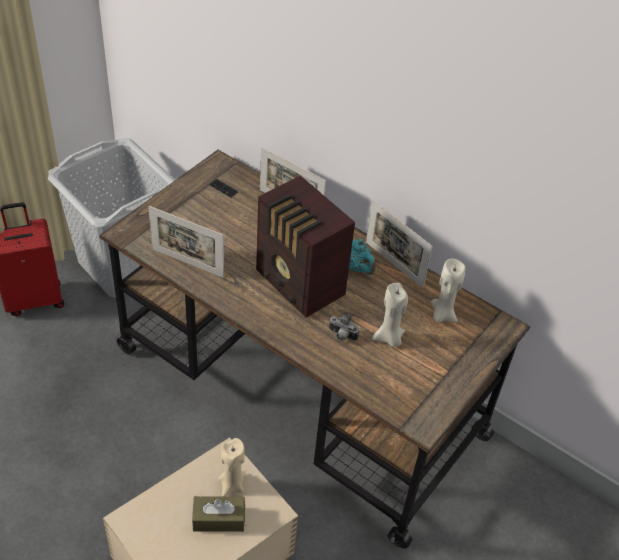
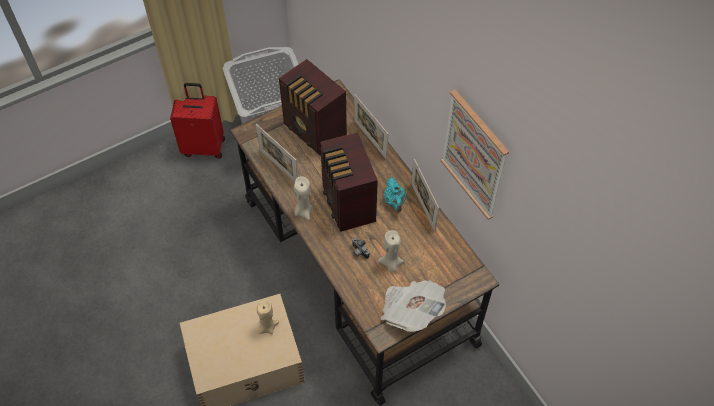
camera: 25 degrees right, 10 degrees up
brown tissue box [192,496,245,532] -> none
beige candle [431,259,465,323] -> beige candle moved to [294,176,313,220]
none -> radio [279,59,347,156]
none -> newspaper [381,280,446,332]
none -> picture [441,90,509,220]

